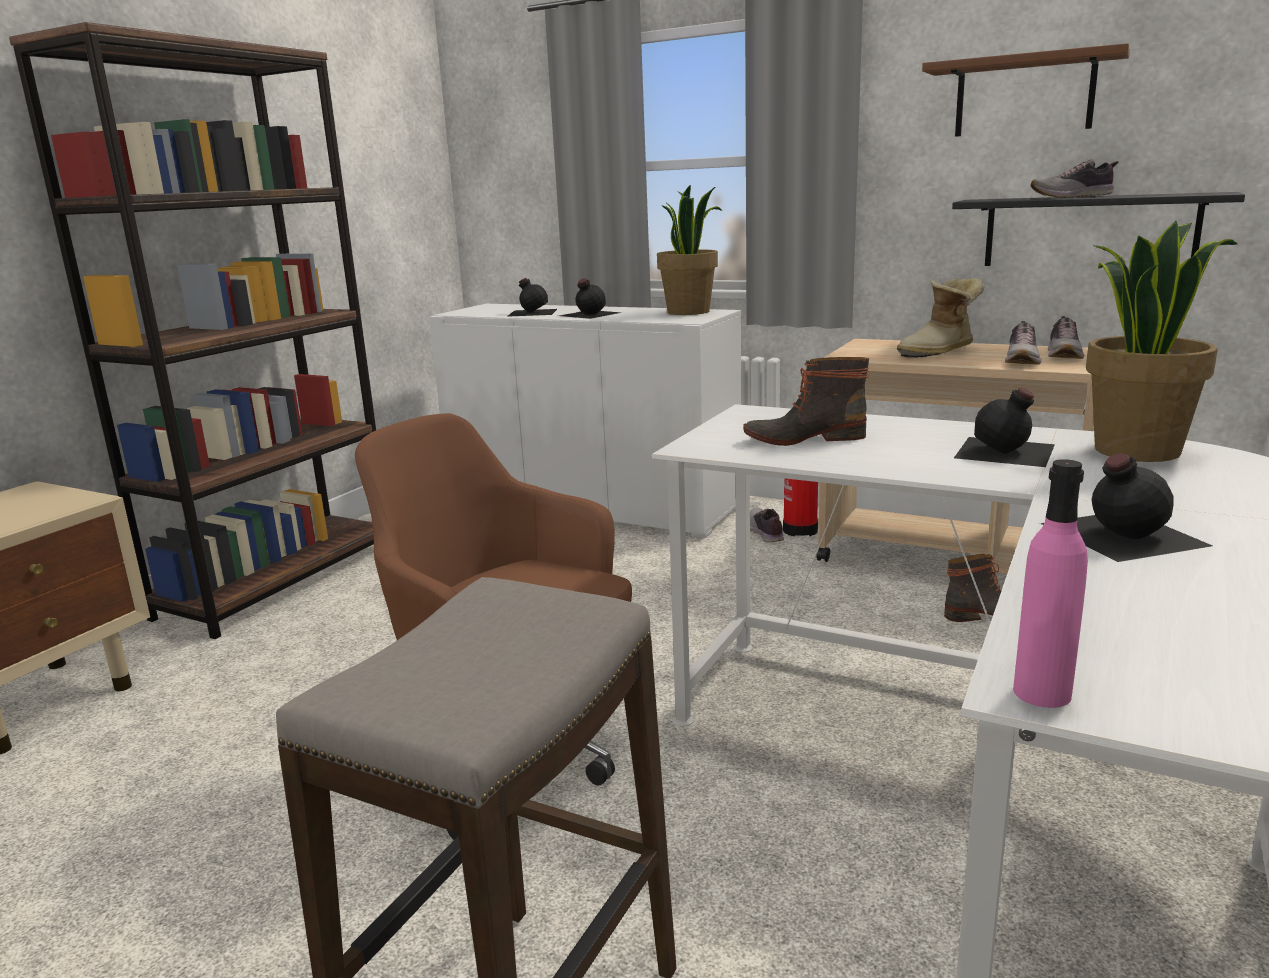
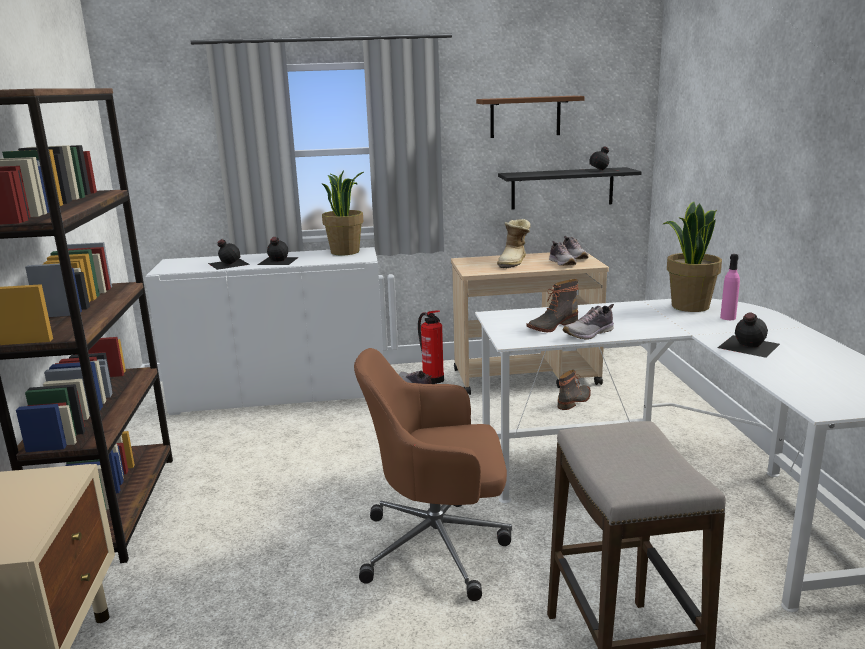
camera: 35 degrees left, 0 degrees up
black bottle [954,388,1055,467] -> black bottle moved to [581,146,617,173]
pink bottle [1013,459,1088,708] -> pink bottle moved to [720,254,740,320]
shoe [1031,160,1119,198] -> shoe moved to [563,304,614,340]

